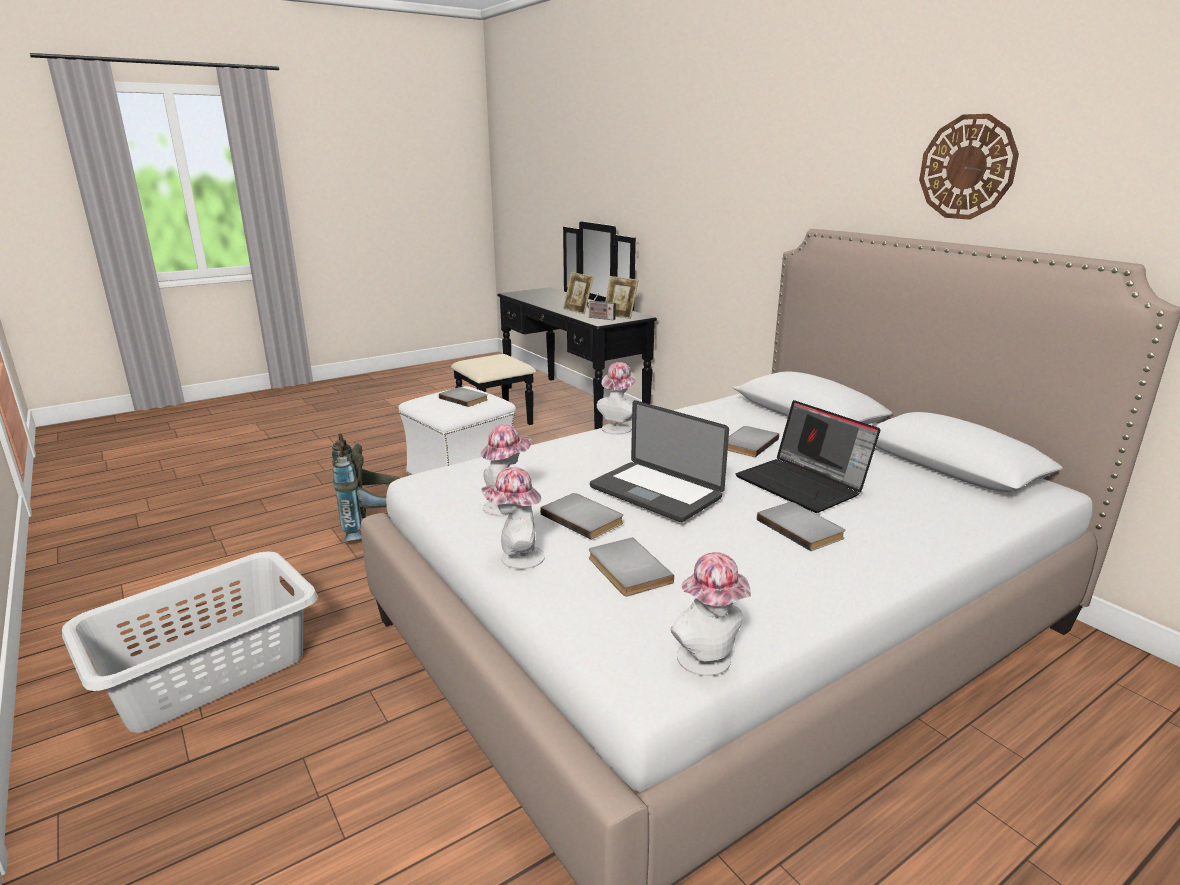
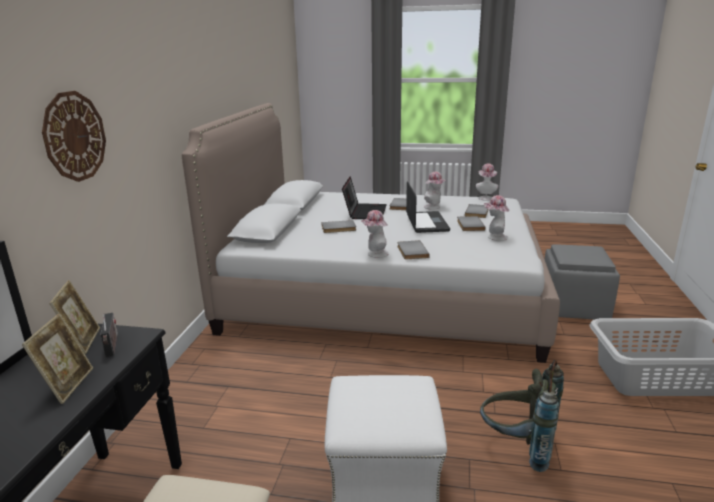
camera: 135 degrees left, 0 degrees up
grey book [439,387,488,407] -> grey book moved to [397,240,430,259]
hat [481,467,545,569] -> hat moved to [424,172,446,210]
wall clock [919,114,1019,220] -> wall clock moved to [42,91,106,182]
none -> grey ottoman [545,244,620,320]

